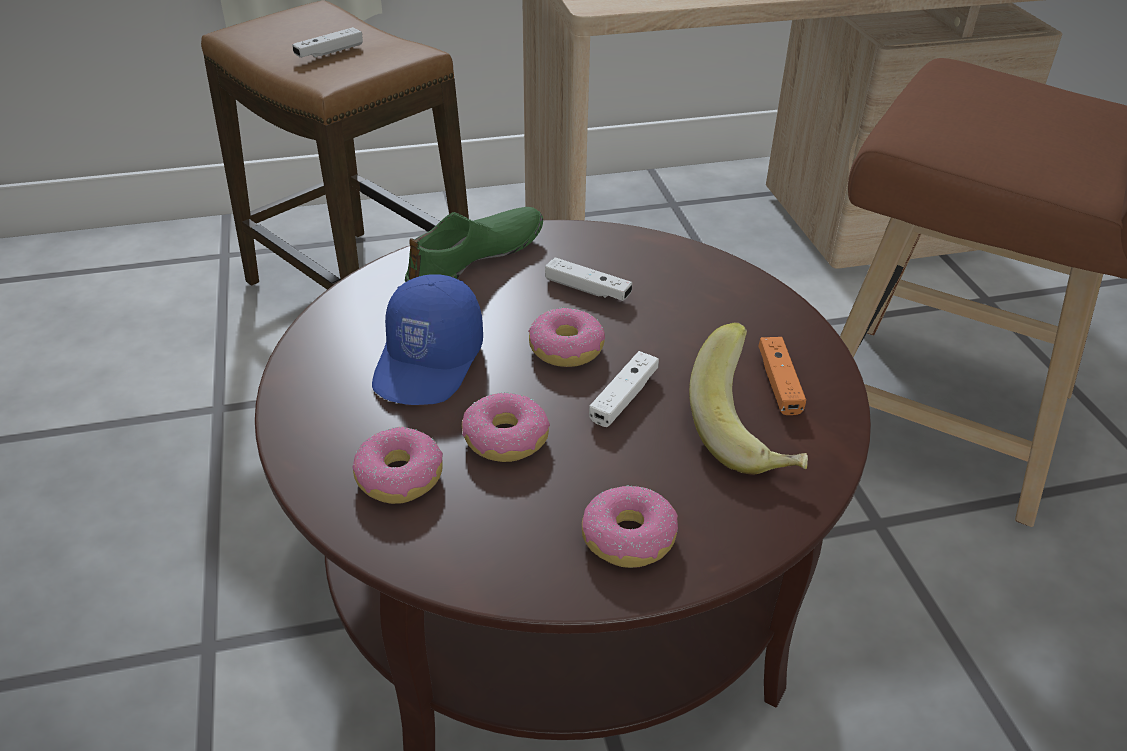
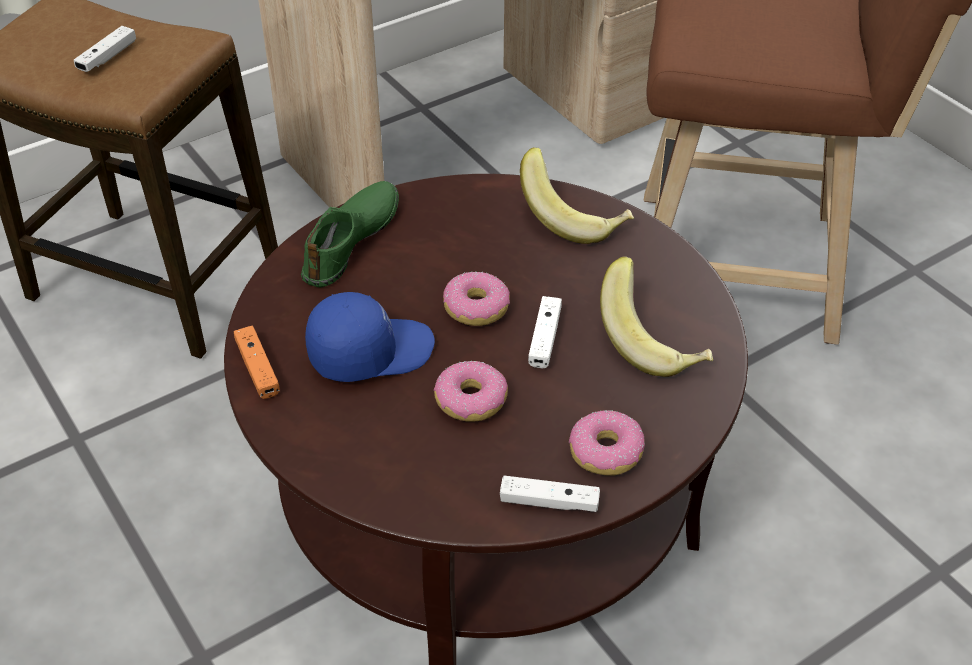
camera: 20 degrees left, 5 degrees up
donut [353,427,443,504] -> none
blue cap [372,274,483,405] -> blue cap turned 105 degrees counterclockwise [305,292,435,382]
white game controller [545,257,632,301] -> white game controller moved to [500,476,600,512]
orange game controller [758,337,806,415] -> orange game controller moved to [234,326,280,399]
none -> banana [520,147,634,244]

